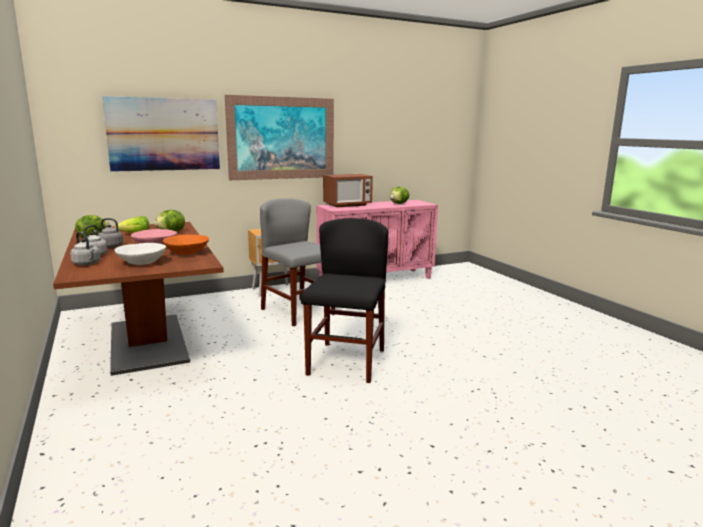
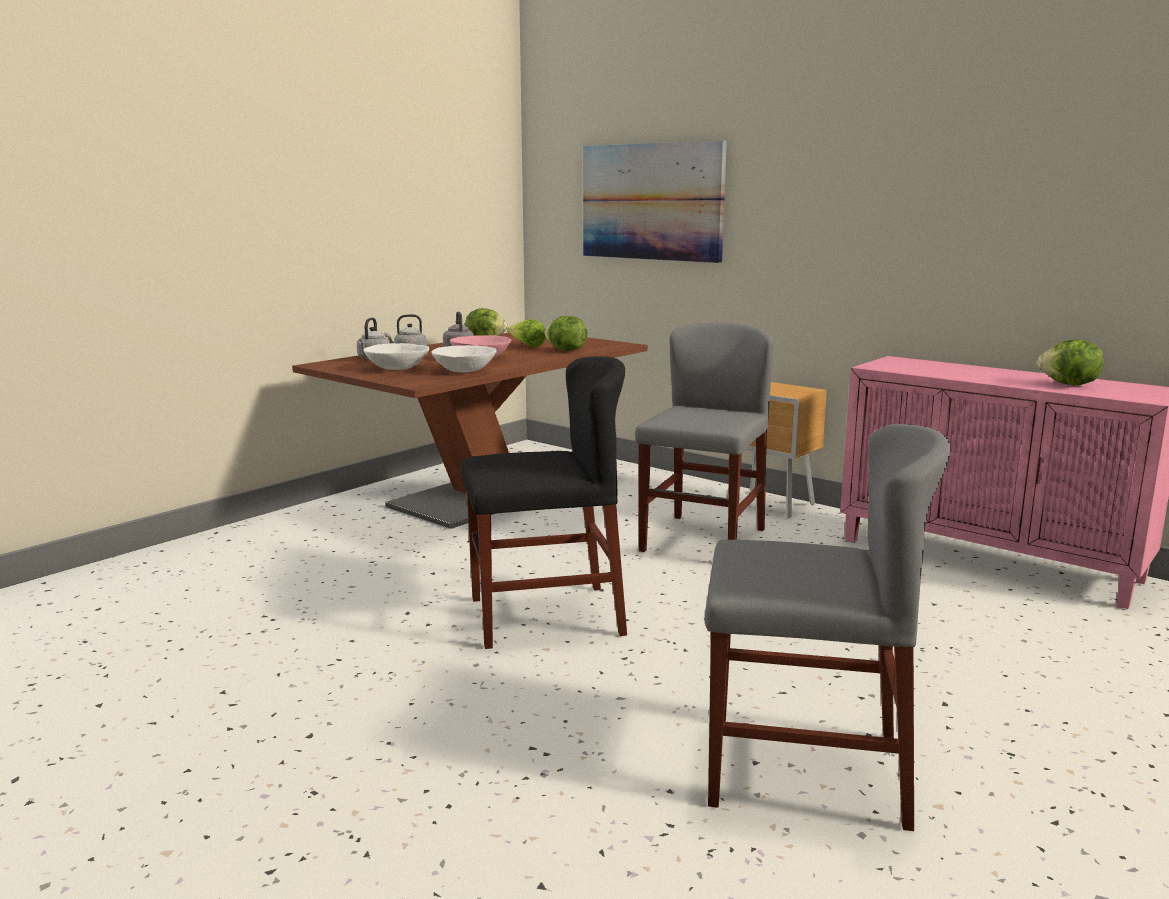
camera: 65 degrees right, 0 degrees up
orange bowl [163,235,209,255] -> white bowl [431,345,497,372]
picture [225,95,334,180] -> none
microwave [323,174,373,207] -> none
none -> grey chair [705,424,950,831]

